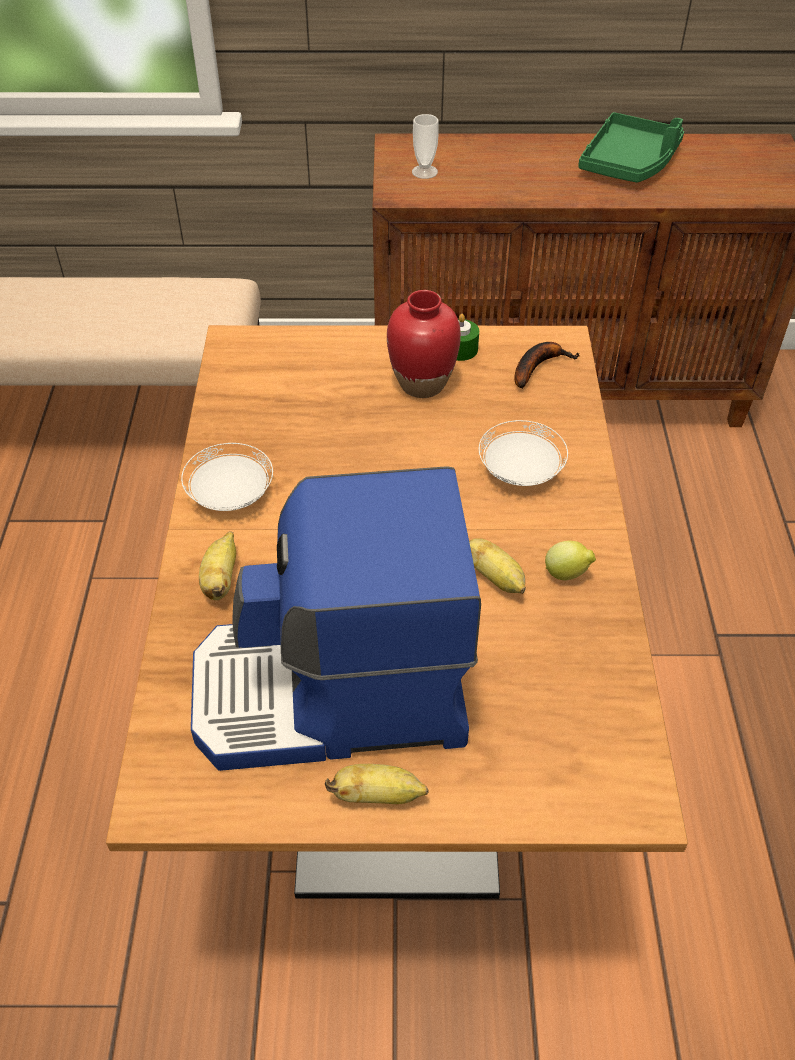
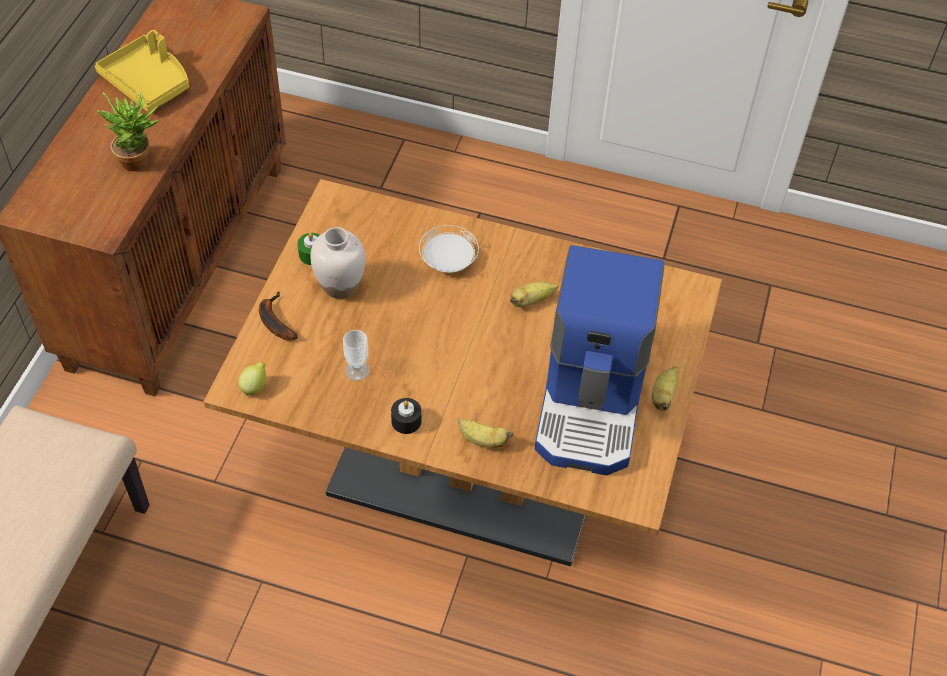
camera: 75 degrees left, 5 degrees up
white plate [181,443,273,511] -> black candle [391,398,421,434]
red vase [387,290,461,398] -> white vase [310,227,365,299]
cup [412,114,439,179] -> cup moved to [343,330,370,381]
banana [514,342,580,389] -> banana moved to [259,292,298,341]
lemon [545,541,596,580] -> lemon moved to [238,362,266,396]
green tray [578,112,684,183] -> yellow tray [95,30,189,112]
none -> potted plant [97,92,161,171]

